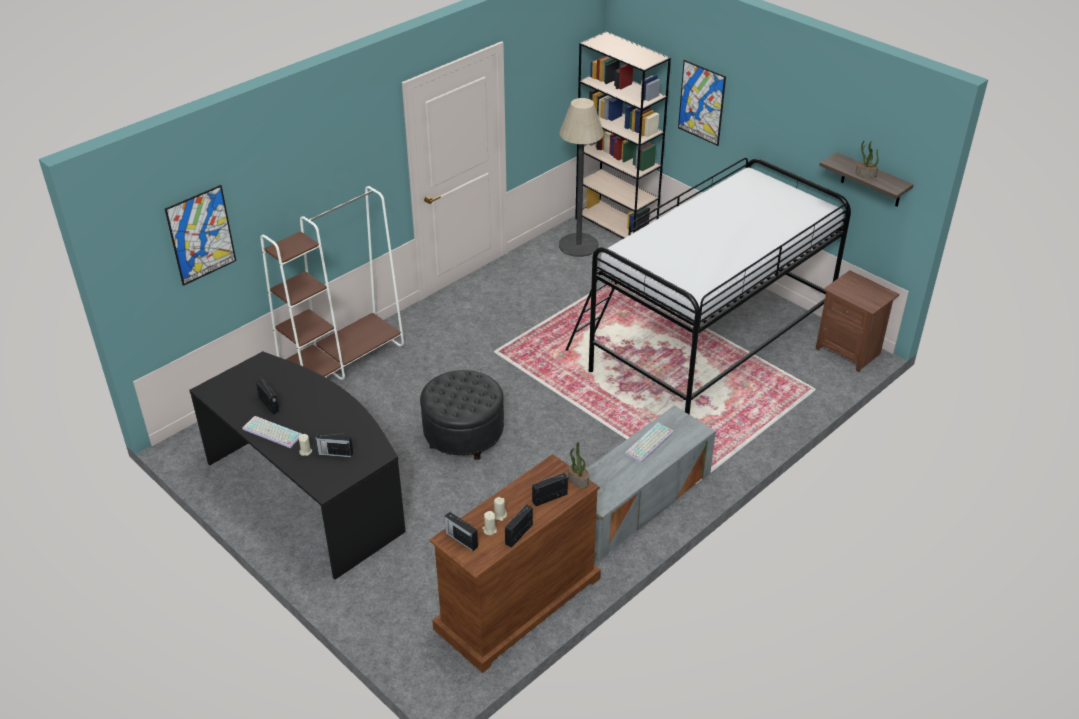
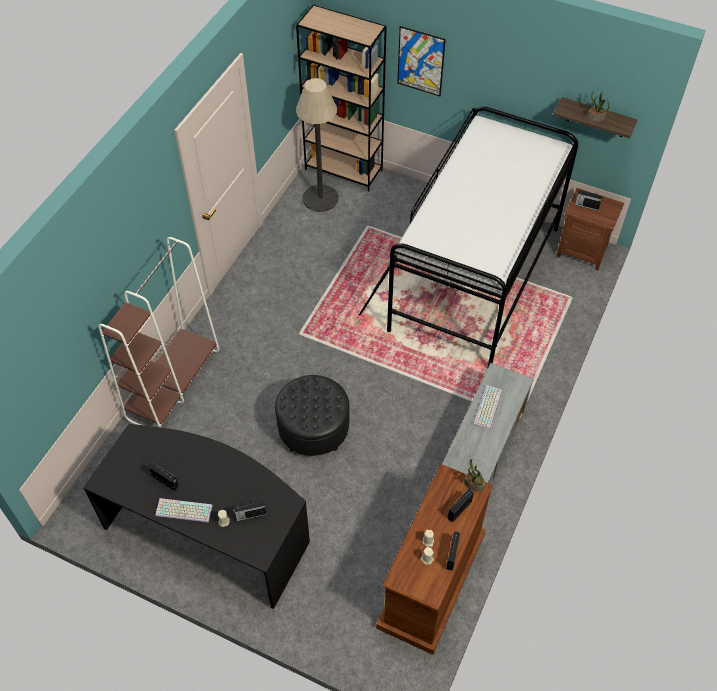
camera: 20 degrees left, 15 degrees up
picture [165,185,236,286] -> none
radio [444,512,478,551] -> radio moved to [575,190,603,211]

